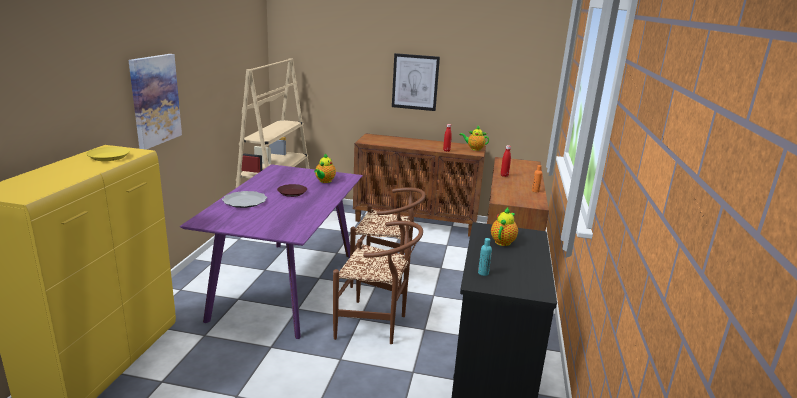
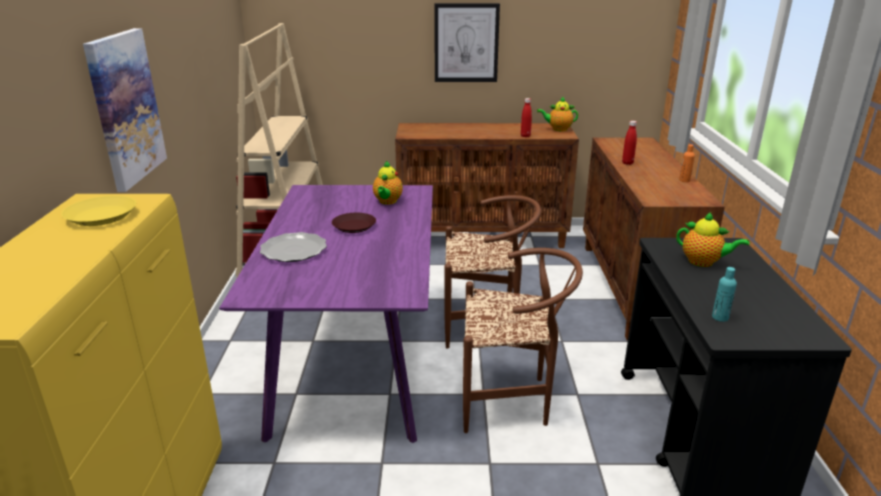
camera: 10 degrees left, 5 degrees up
teapot [491,208,518,246] -> teapot turned 105 degrees clockwise [676,212,749,267]

